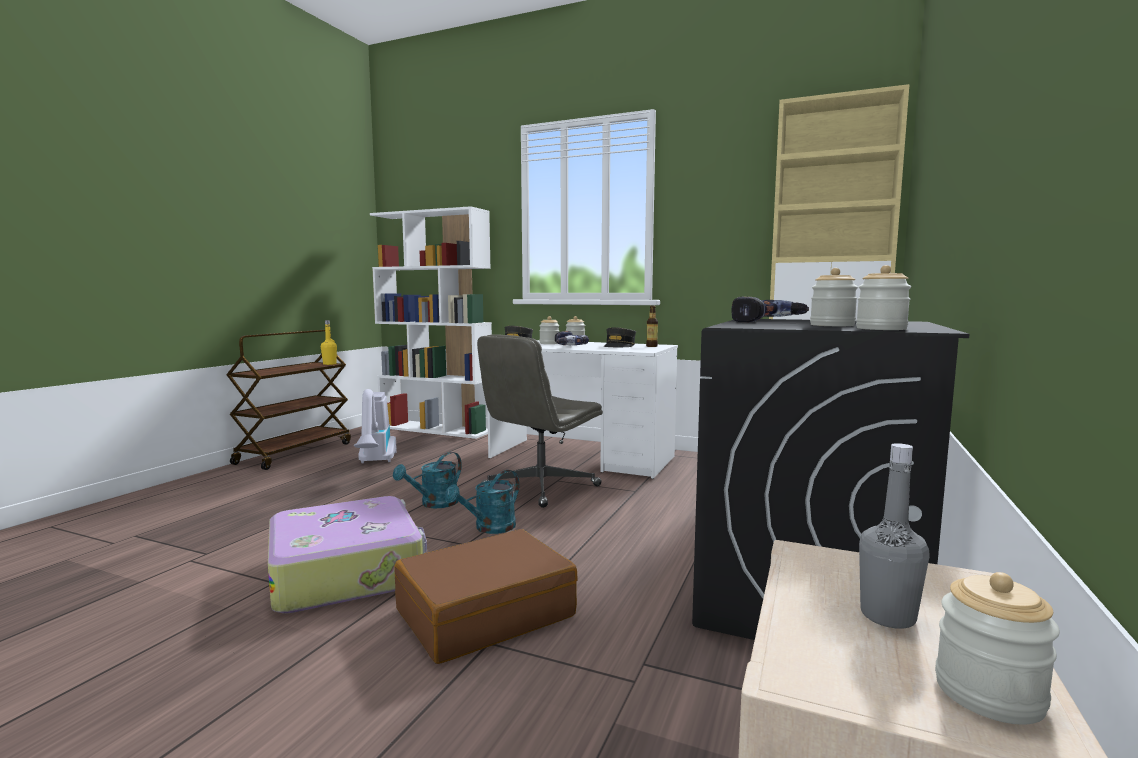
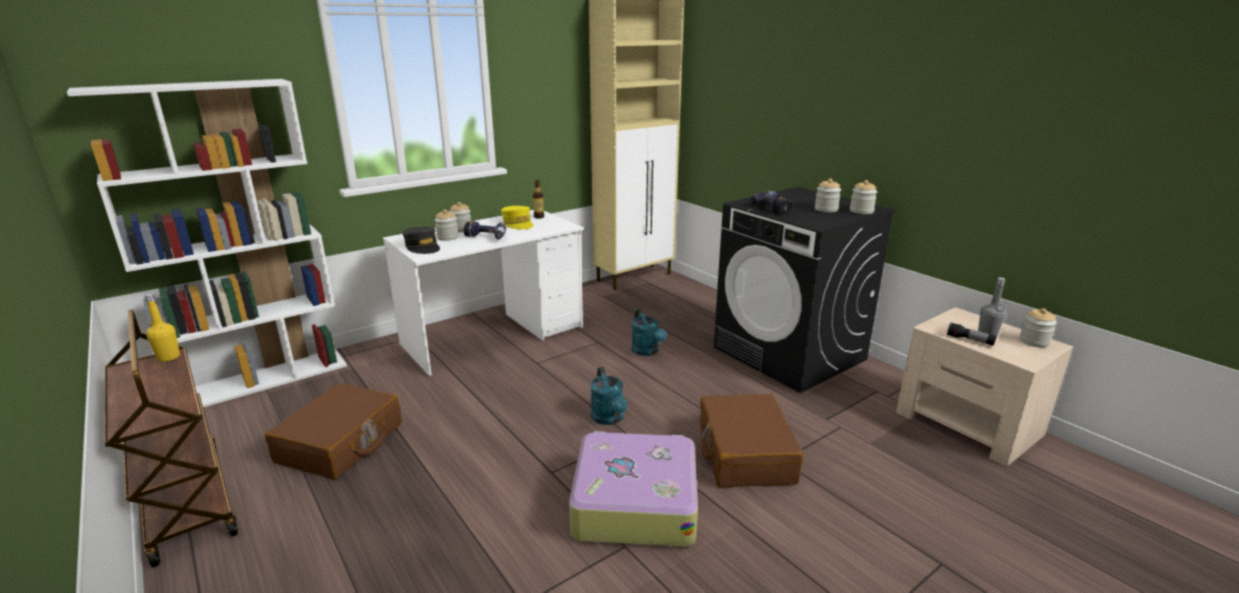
camera: 60 degrees left, 15 degrees up
vacuum cleaner [354,389,397,463] -> brown suitcase [265,383,402,480]
turquoise watering can [393,452,462,508] -> turquoise watering can moved to [631,309,667,356]
grey office chair [477,334,603,508] -> none
grey cap [604,327,636,347] -> yellow cap [501,206,533,229]
none -> flashlight [947,322,997,346]

